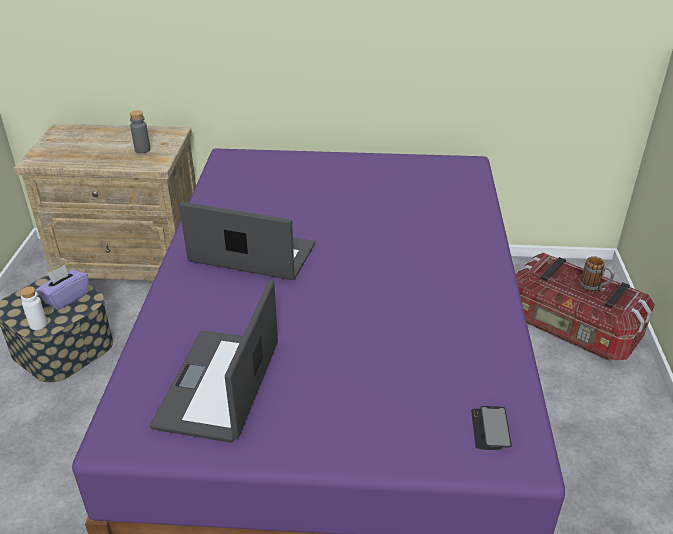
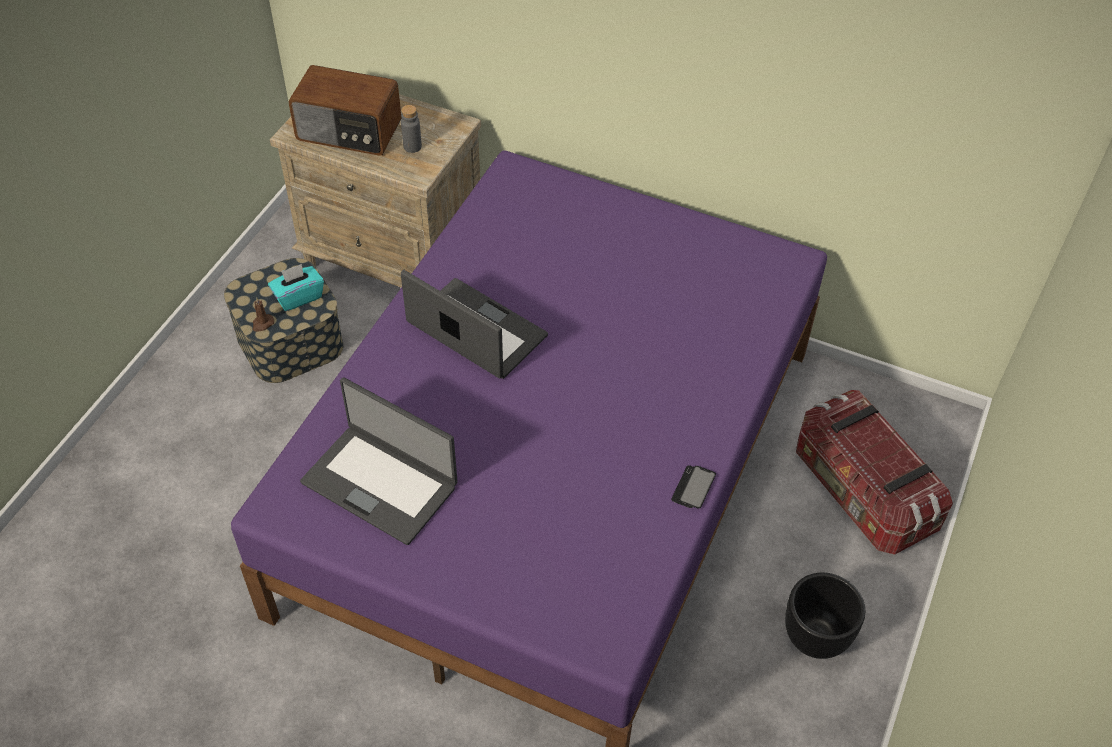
camera: 20 degrees right, 15 degrees up
white bottle [20,286,47,330] -> brown candle [253,298,274,332]
purple tissue box [36,265,88,311] -> turquoise tissue box [268,264,324,311]
laptop [150,280,278,443] -> laptop turned 90 degrees counterclockwise [300,377,458,545]
phone [471,406,512,450] -> phone moved to [671,465,716,508]
mug [579,256,614,291] -> none
none -> radio [289,65,401,156]
none -> black planter [785,572,866,659]

